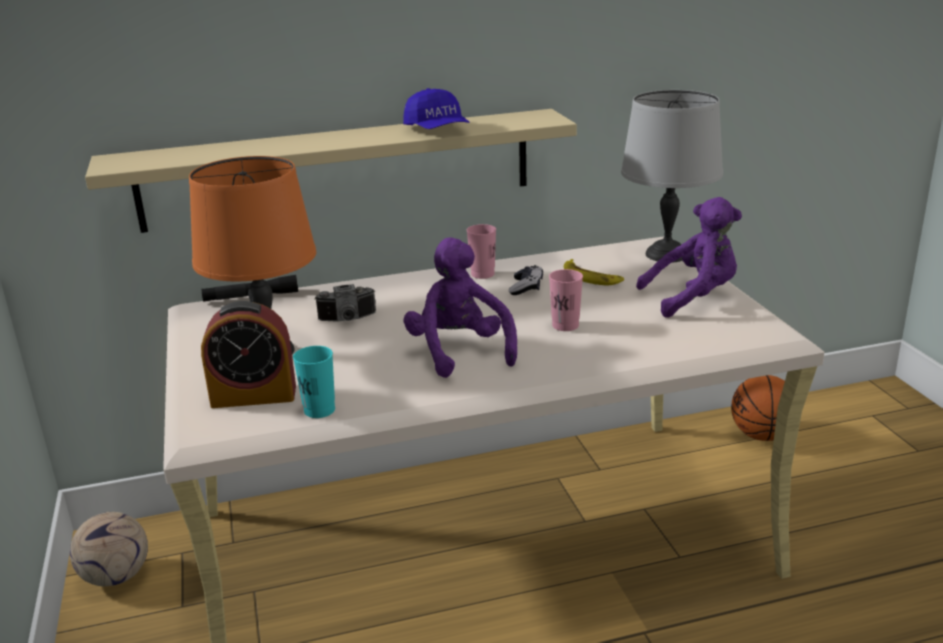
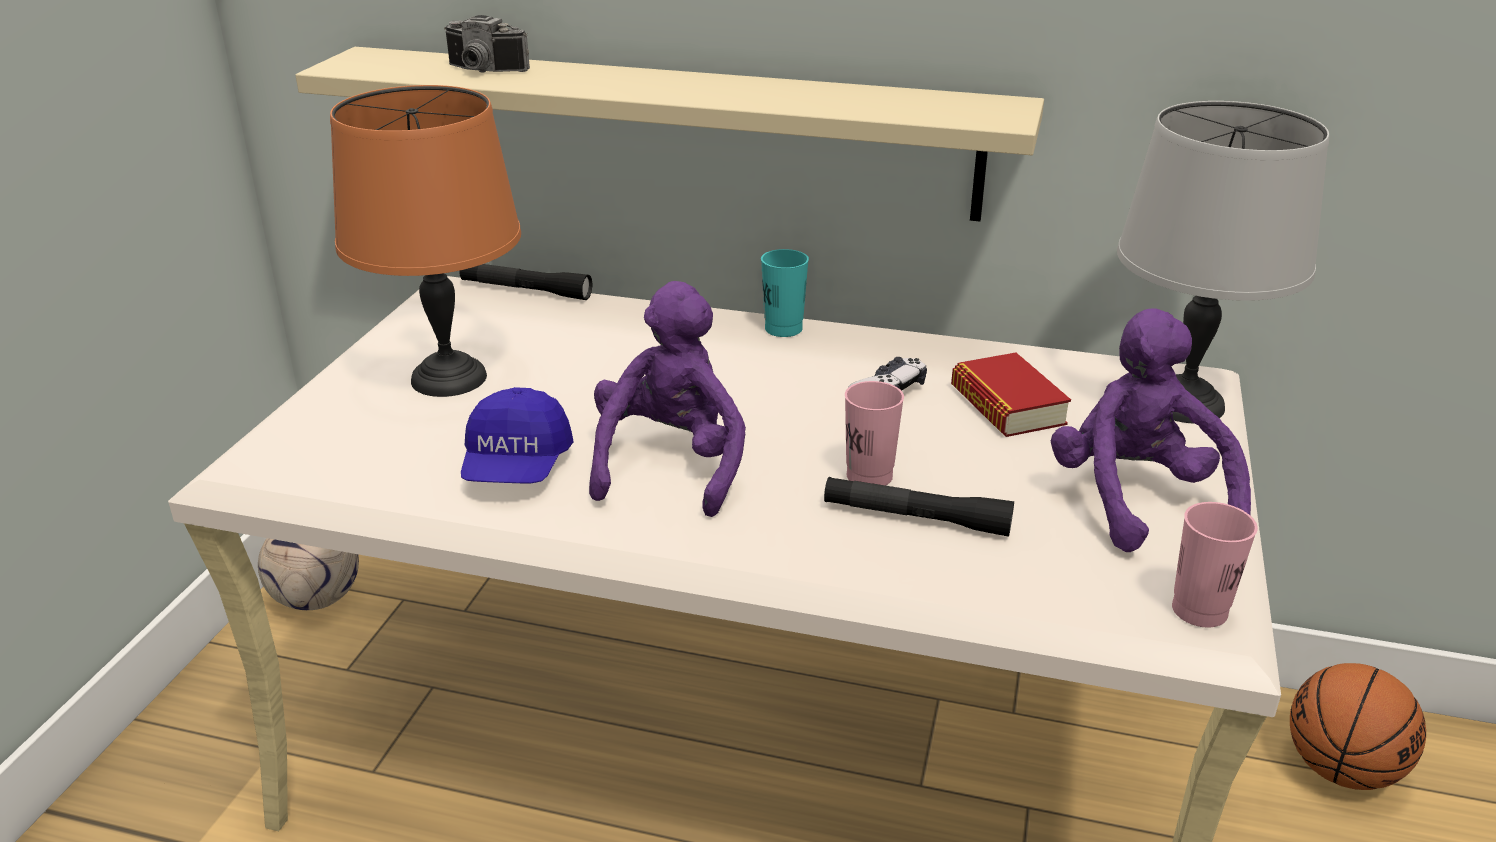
camera: 30 degrees right, 5 degrees up
alarm clock [201,301,296,408] -> none
turquoise cup [293,346,335,418] -> turquoise cup moved to [761,249,809,337]
camera [314,284,376,322] -> camera moved to [444,15,530,72]
blue cap [403,88,470,129] -> blue cap moved to [461,387,574,483]
pink cup [467,224,496,279] -> pink cup moved to [1172,502,1258,627]
banana [564,259,624,285] -> book [951,353,1071,437]
purple plush toy [636,197,742,318] -> purple plush toy turned 120 degrees counterclockwise [1051,308,1251,552]
none -> black flashlight [824,477,1014,537]

